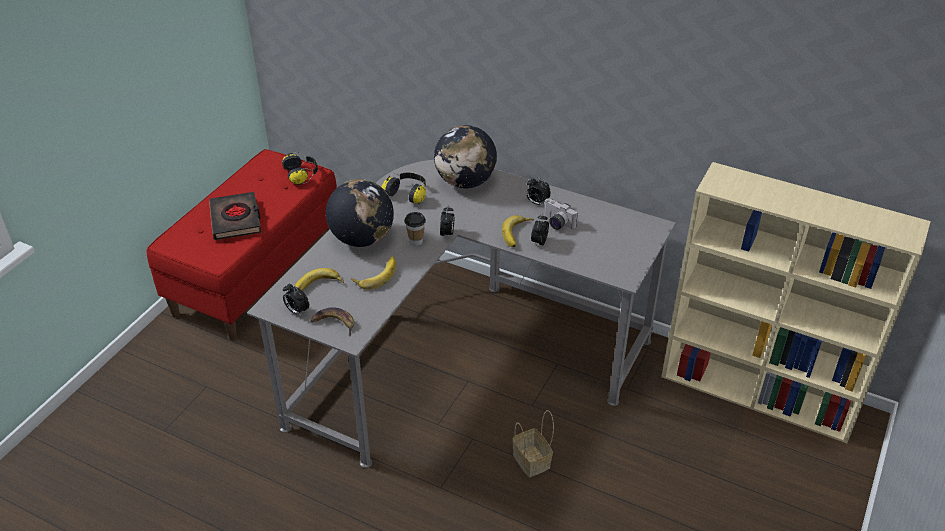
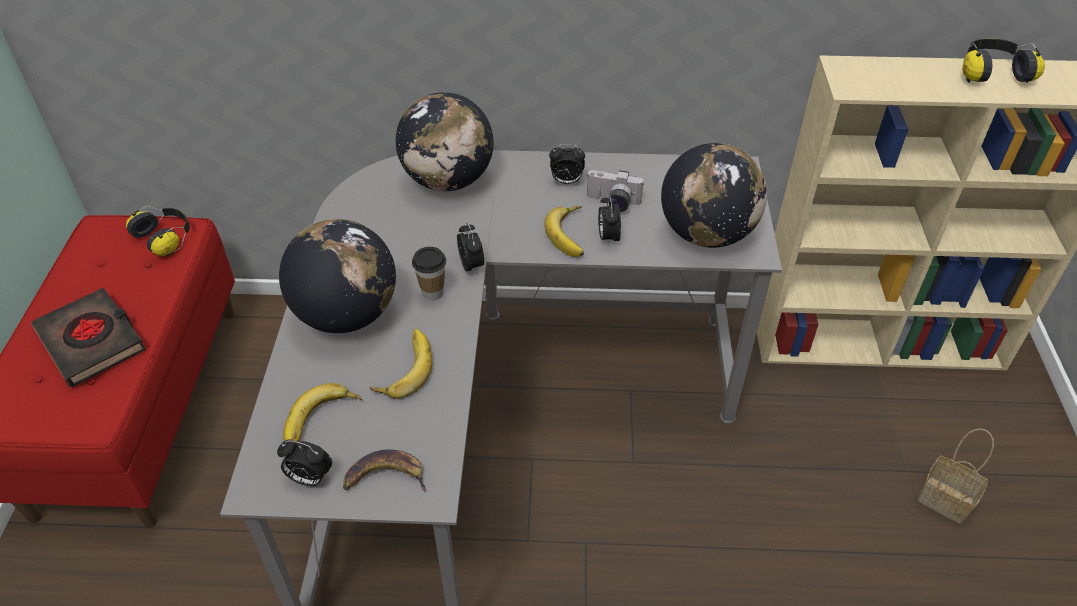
camera: 25 degrees left, 5 degrees up
headphones [382,173,426,204] -> headphones moved to [962,39,1045,83]
basket [512,410,554,477] -> basket moved to [918,429,994,524]
none -> globe [661,143,767,248]

